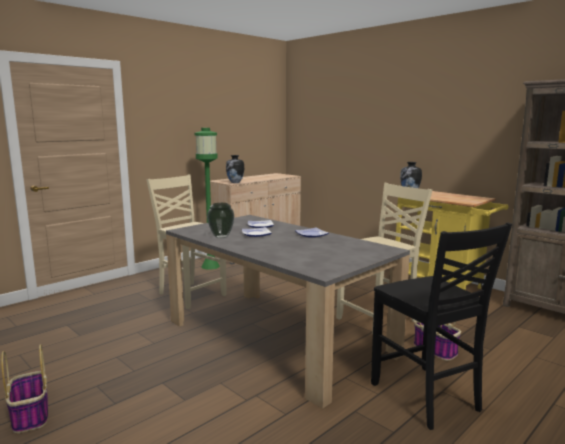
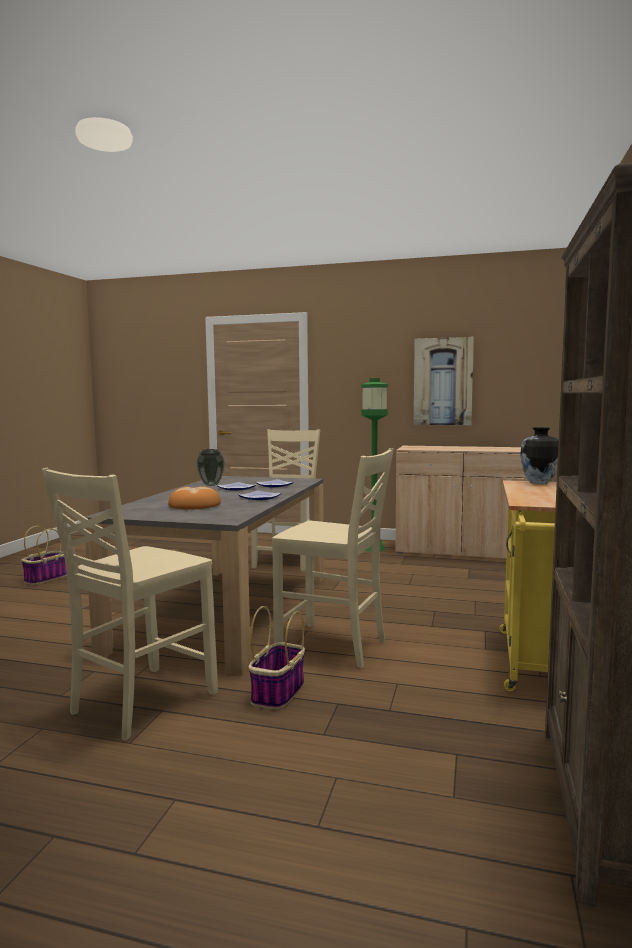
camera: 60 degrees right, 5 degrees down
vase [226,155,244,183] -> none
black chair [371,222,512,430] -> beige chair [41,468,218,741]
none -> bread [168,486,221,509]
none -> picture [414,337,474,425]

